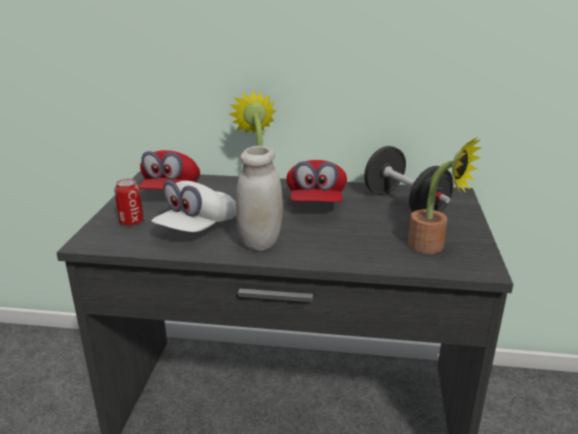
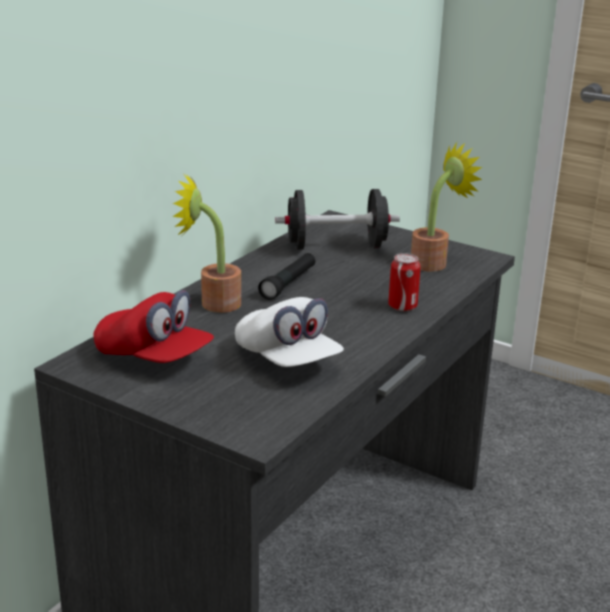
camera: 65 degrees left, 0 degrees up
can [114,178,144,226] -> can moved to [388,253,421,311]
white jar [236,146,283,251] -> none
red cap [286,160,347,202] -> black flashlight [258,253,315,300]

